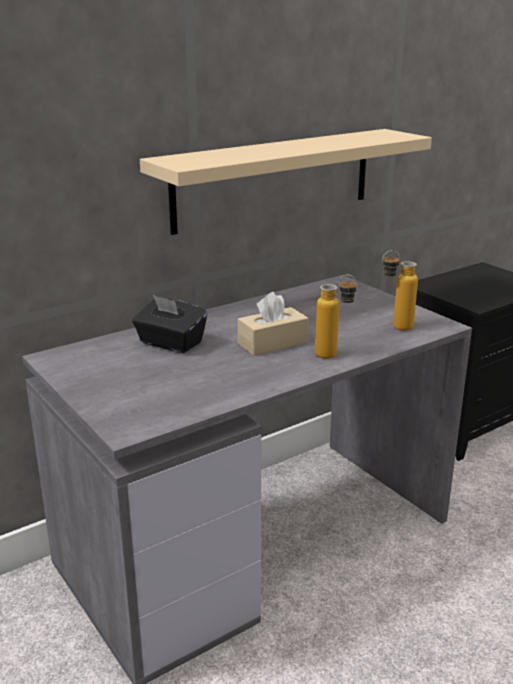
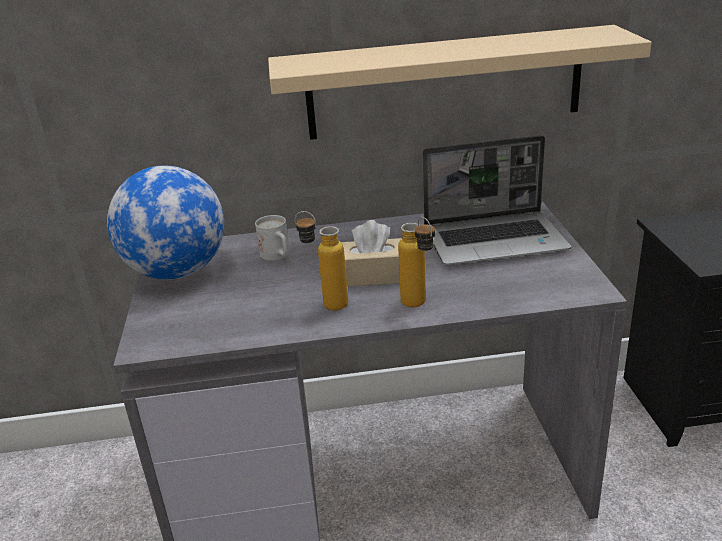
camera: 30 degrees right, 5 degrees up
black tissue box [132,295,207,353] -> white mug [255,215,290,261]
bottle [382,250,418,331] -> bottle moved to [295,211,348,311]
none -> globe [107,166,224,280]
none -> laptop [422,136,571,265]

